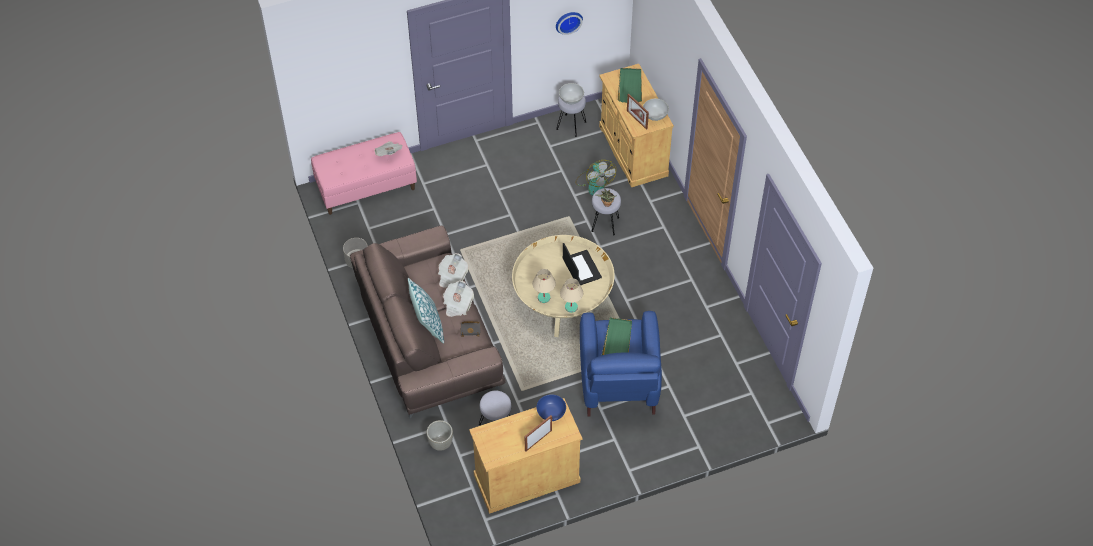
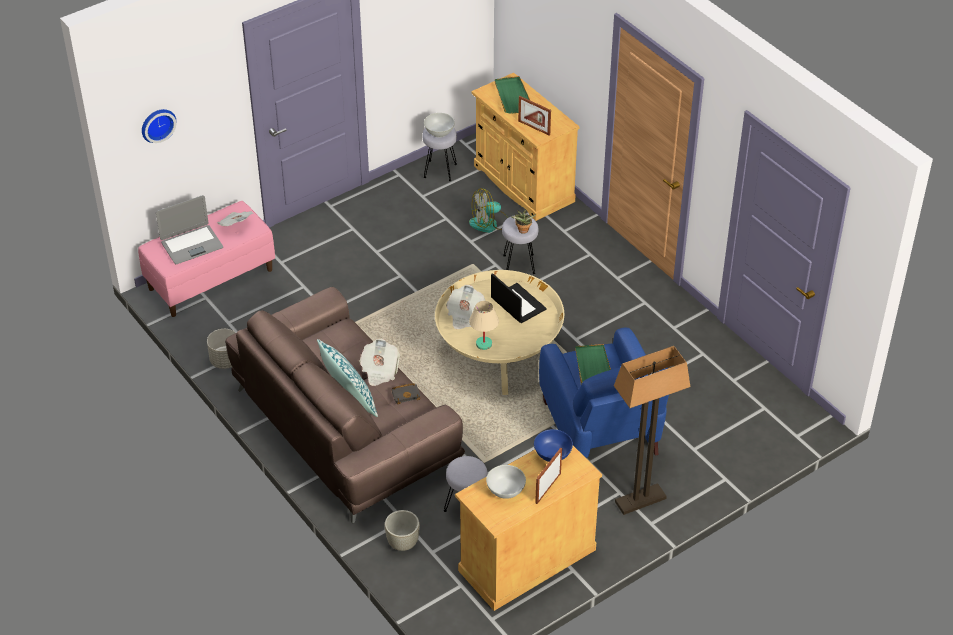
camera: 15 degrees left, 10 degrees down
newspaper [438,253,468,288] -> newspaper moved to [446,285,486,329]
wall clock [556,12,583,35] -> wall clock moved to [142,109,176,143]
beige table lamp [560,278,583,313] -> none
fan [575,160,616,196] -> fan turned 105 degrees clockwise [469,188,508,233]
white bowl [643,99,669,121] -> white bowl moved to [486,465,526,499]
none -> laptop [156,195,223,264]
none -> floor lamp [614,346,690,515]

